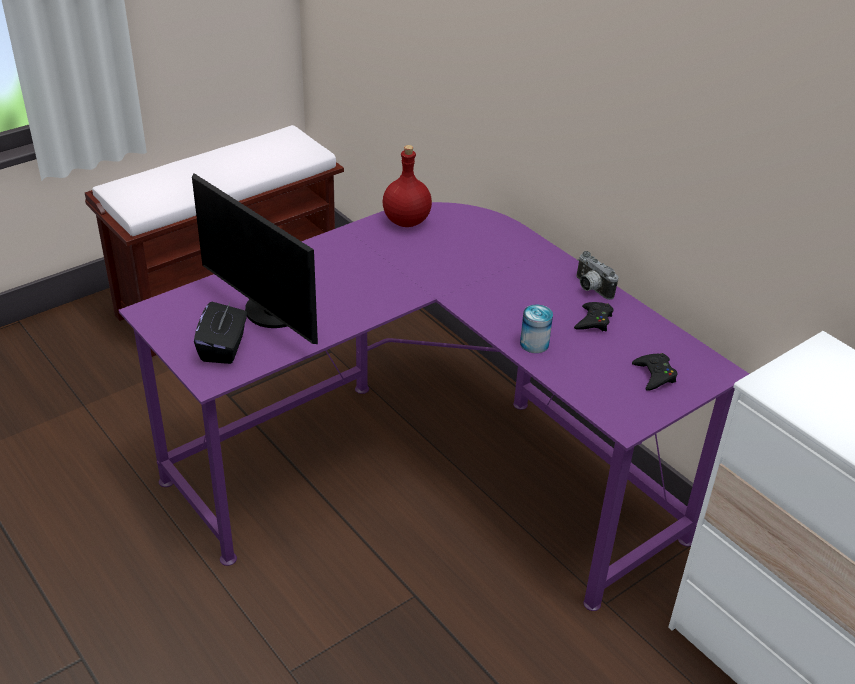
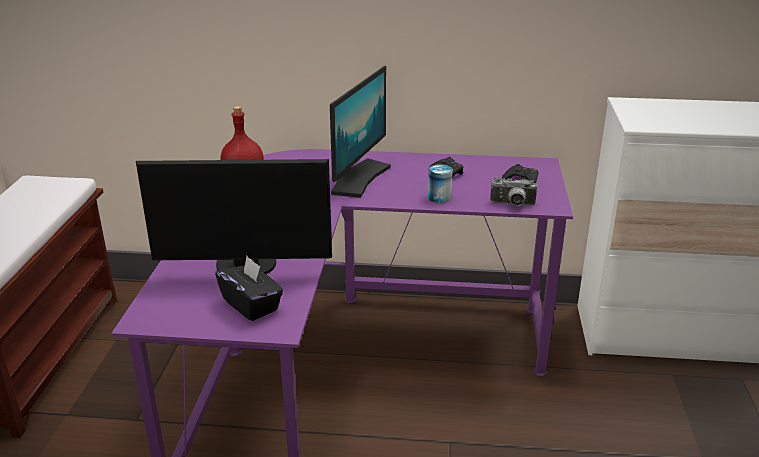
camera: 45 degrees left, 10 degrees down
camera [576,251,618,300] -> camera moved to [490,177,538,206]
none -> monitor [330,66,391,198]

